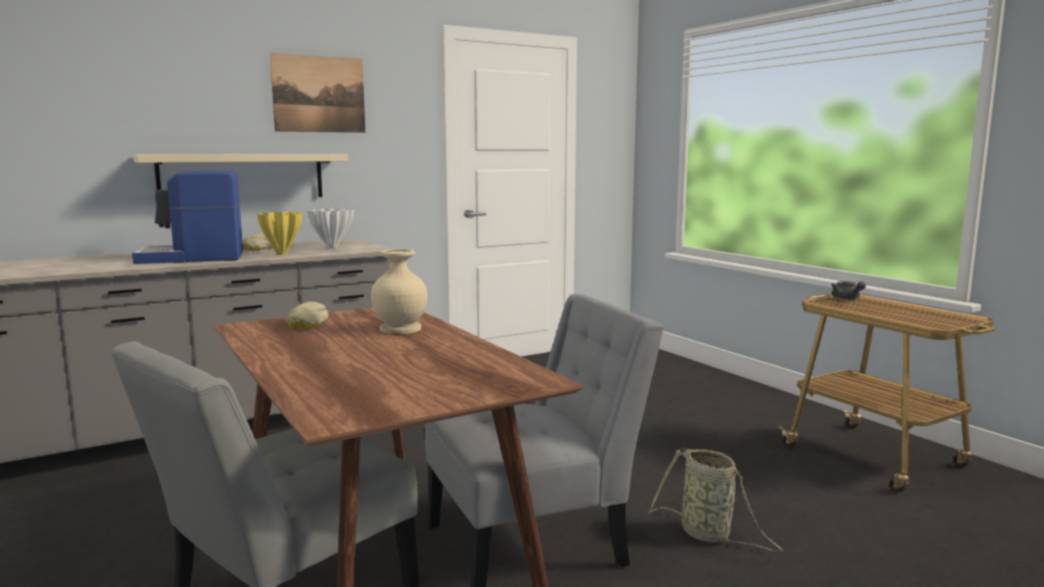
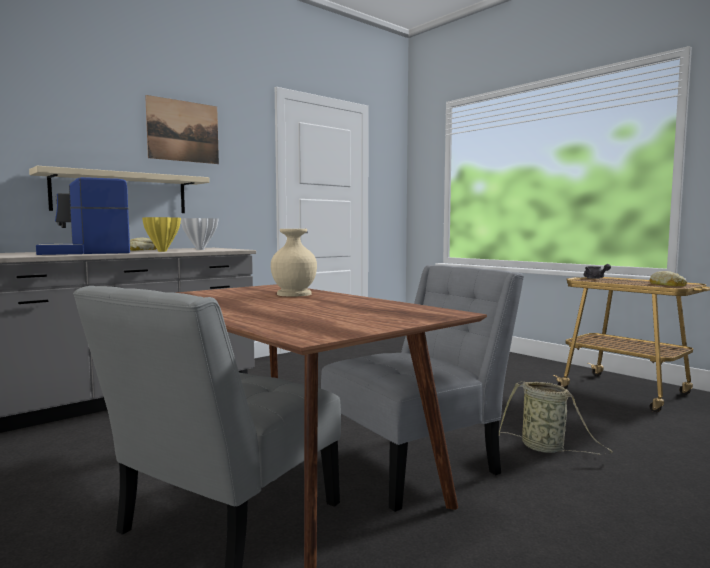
camera: 10 degrees left, 5 degrees down
bread [287,302,329,329] -> bread moved to [649,271,687,286]

